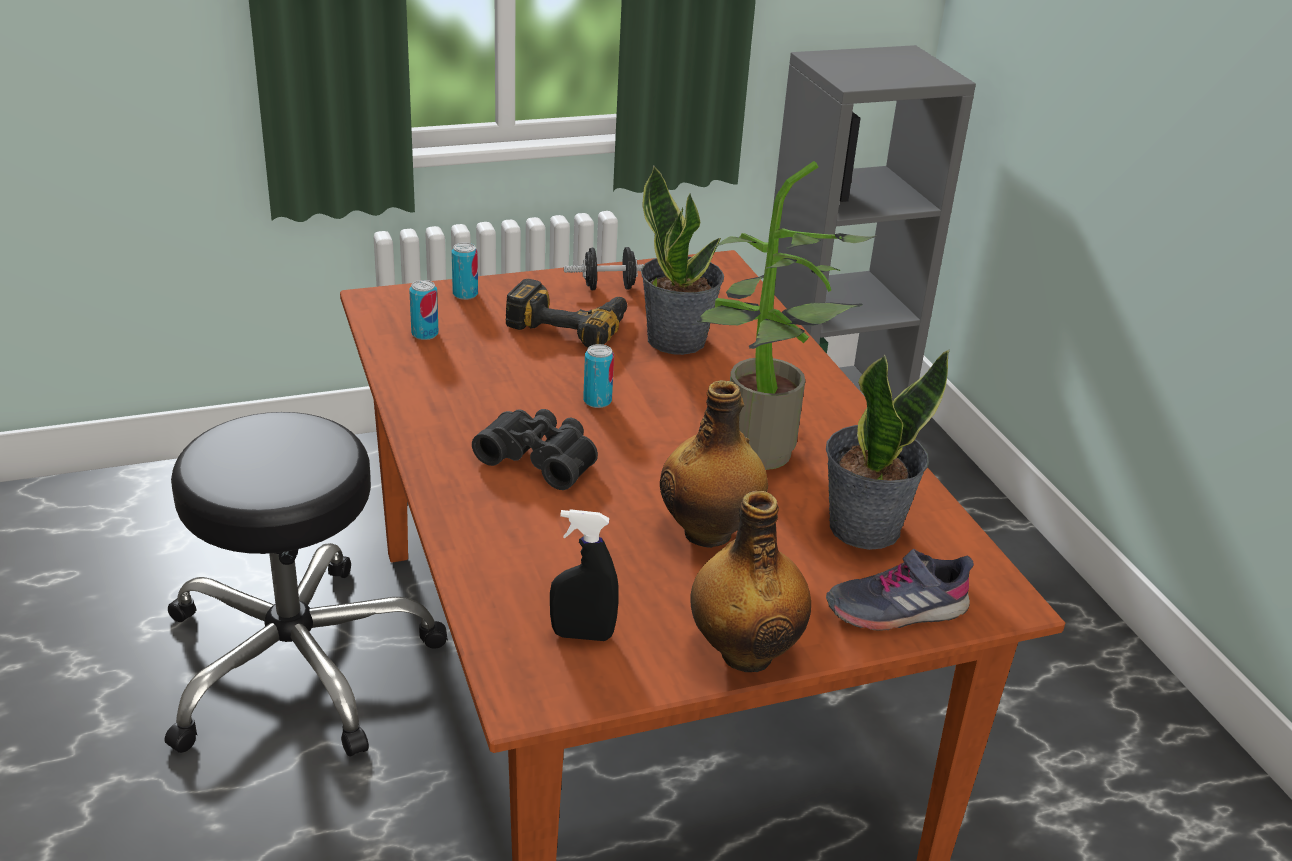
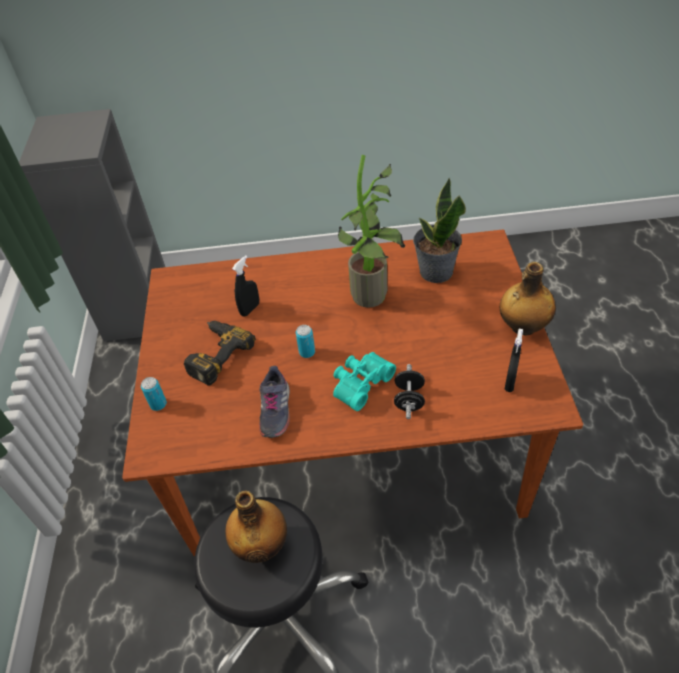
camera: 70 degrees left, 15 degrees up
can [409,280,439,340] -> none
black binoculars [472,409,598,490] -> turquoise binoculars [333,352,396,411]
black dumbbell [564,247,644,290] -> black dumbbell moved to [394,364,425,419]
potted plant [641,166,724,355] -> black spray bottle [232,255,259,317]
bottle [660,380,768,548] -> bottle moved to [225,491,287,563]
grey shoe [826,549,974,631] -> grey shoe moved to [259,366,290,438]

